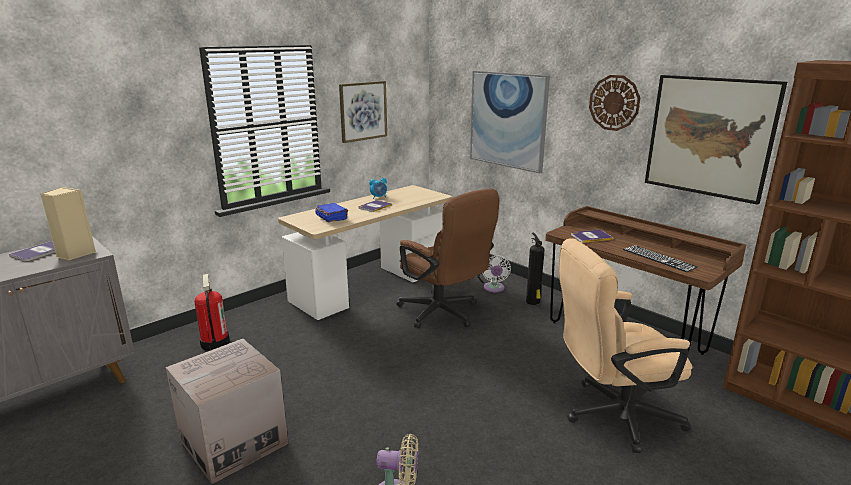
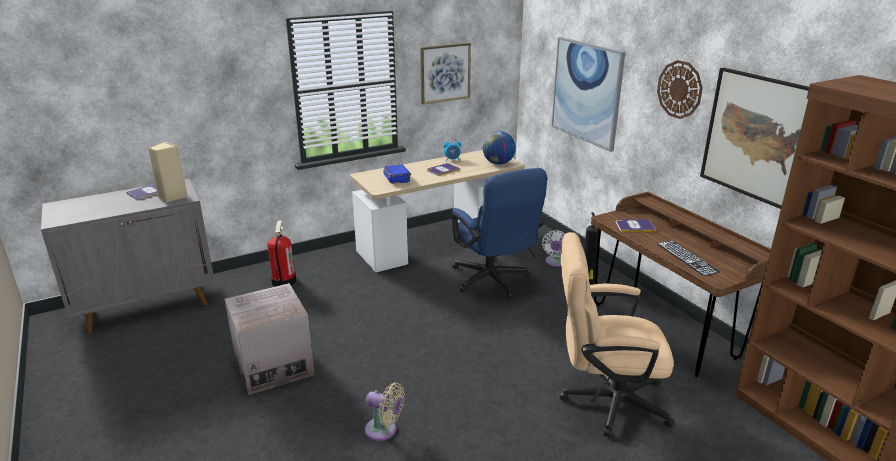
camera: 15 degrees right, 5 degrees up
brown office chair [396,189,499,328] -> blue office chair [452,168,547,298]
none -> globe [483,131,516,165]

